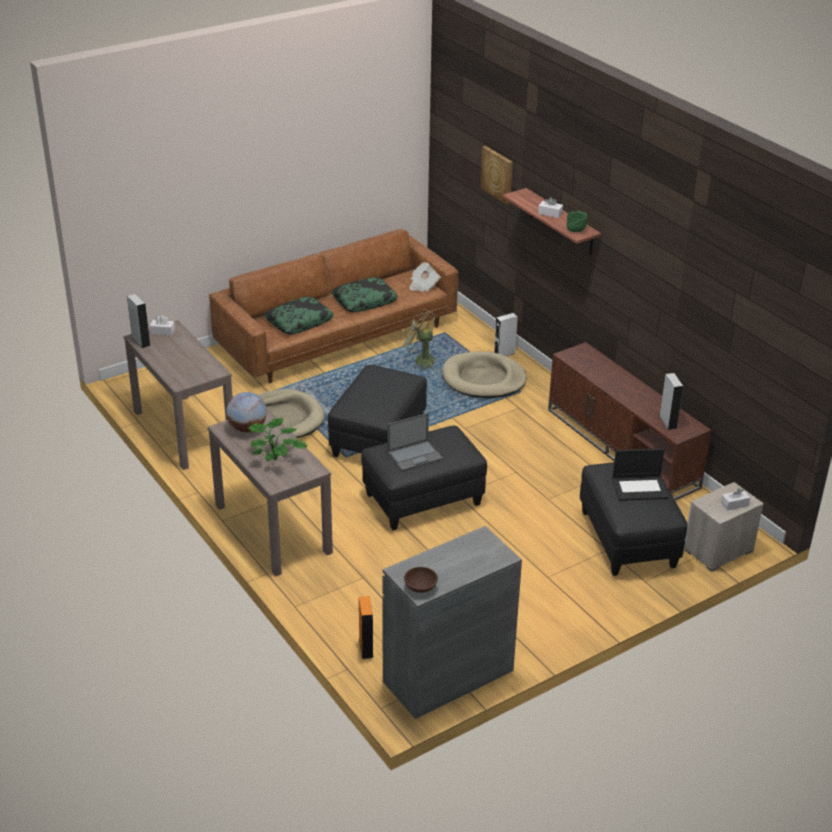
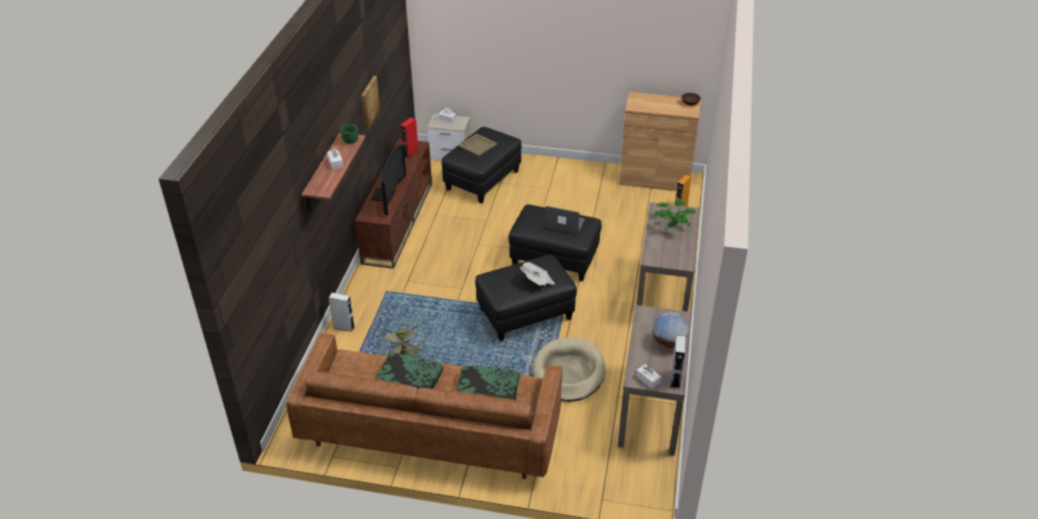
camera: 135 degrees left, 5 degrees up
globe [226,392,267,432] -> globe moved to [652,312,689,348]
grey cabinet [383,526,522,719] -> brown cabinet [619,92,701,191]
newspaper [409,262,441,292] -> newspaper moved to [520,262,555,286]
beige dog bed [442,351,527,398] -> none
picture [481,146,513,205] -> picture moved to [361,76,380,131]
laptop [612,448,669,501] -> beige tray [458,134,497,156]
grey speaker [659,373,683,430] -> red speaker [400,117,418,158]
none -> television [371,144,406,215]

